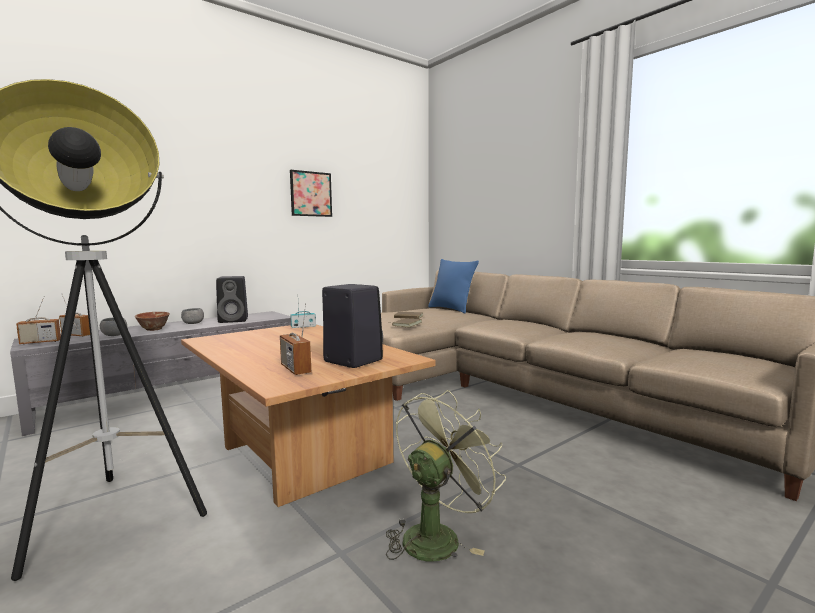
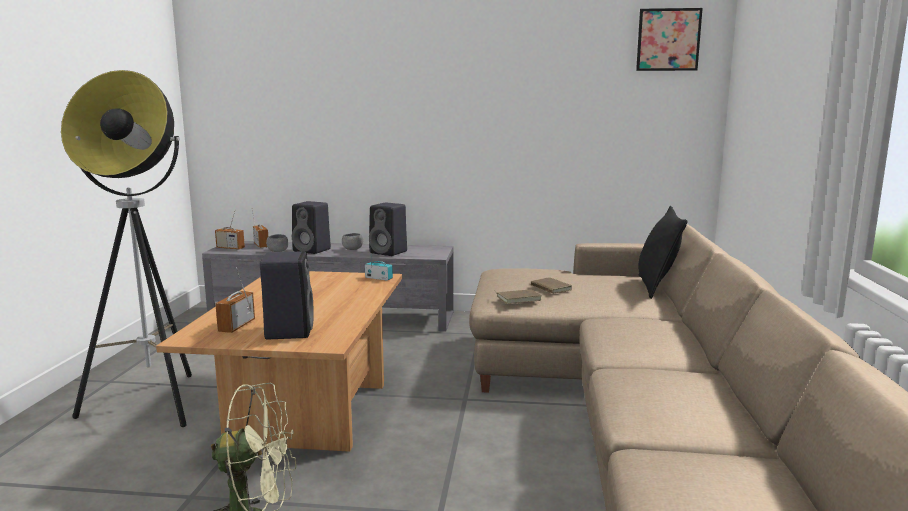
camera: 45 degrees right, 5 degrees up
bowl [135,312,170,331] -> black speaker [292,201,331,254]
picture [290,170,332,217] -> picture moved to [636,8,703,71]
blue pillow [428,259,479,313] -> black pillow [638,206,687,299]

